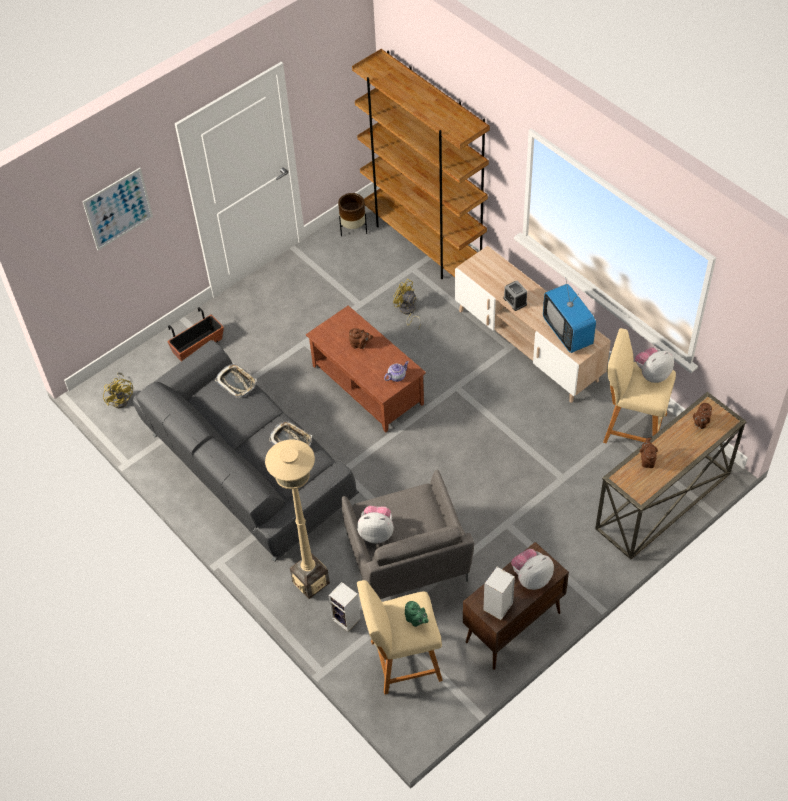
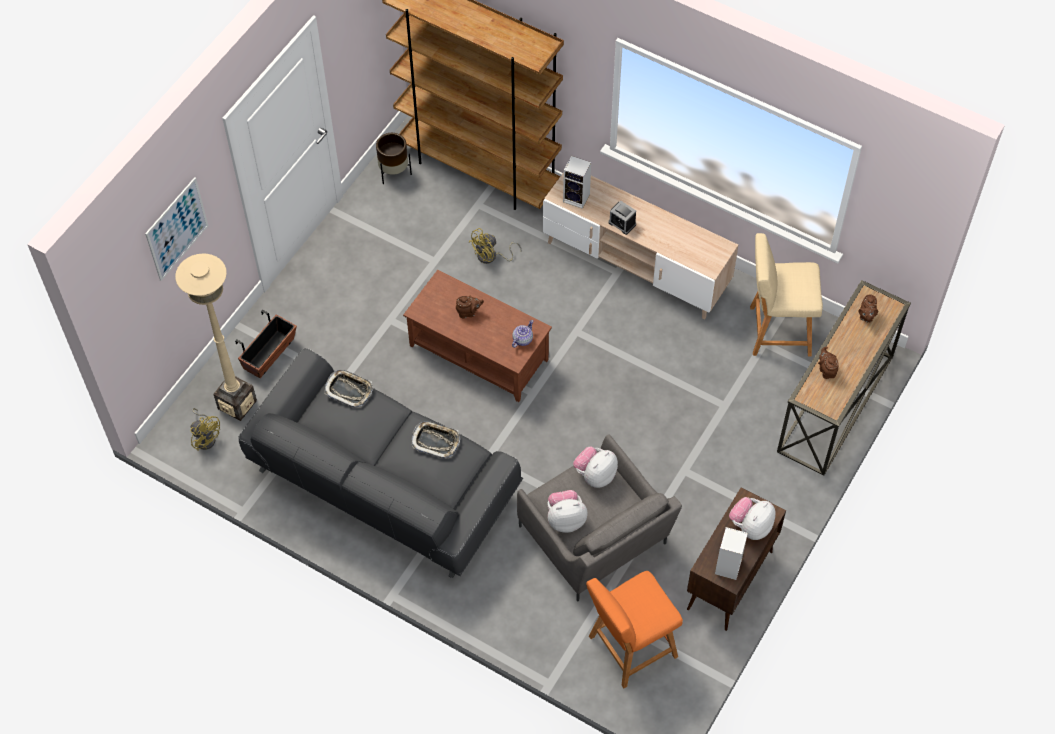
camera: 20 degrees left, 5 degrees up
beige floor lamp [265,439,330,599] -> beige floor lamp moved to [175,254,257,421]
speaker [329,582,361,632] -> speaker moved to [563,156,591,209]
beige stool [357,580,443,695] -> orange stool [586,571,683,688]
yellow fan [393,279,421,330] -> yellow fan turned 60 degrees counterclockwise [469,228,522,264]
green teapot [405,601,429,627] -> none
television [543,277,596,353] -> none
plush toy [635,347,674,383] -> plush toy moved to [573,446,618,488]

